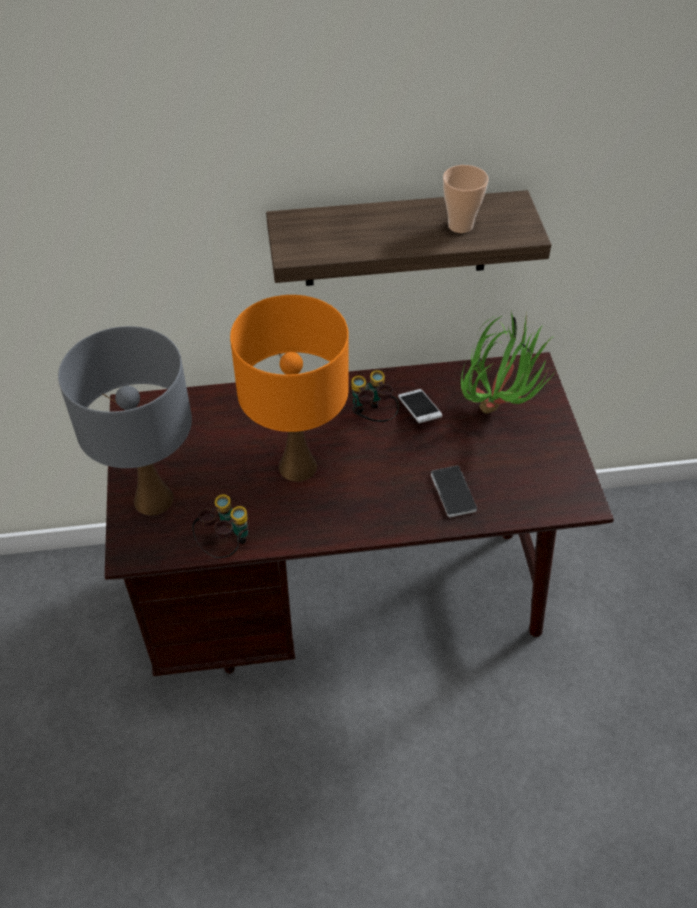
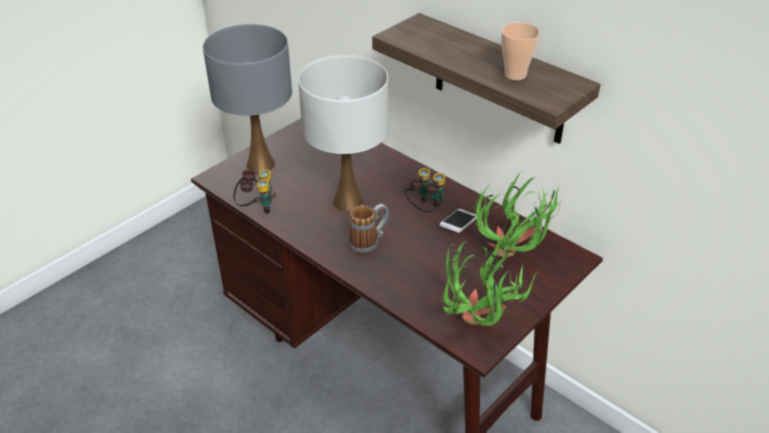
camera: 50 degrees right, 10 degrees down
orange table lamp [230,295,349,482] -> white table lamp [298,55,388,211]
phone [431,466,477,518] -> none
none -> mug [348,204,389,254]
none -> potted plant [442,240,538,326]

